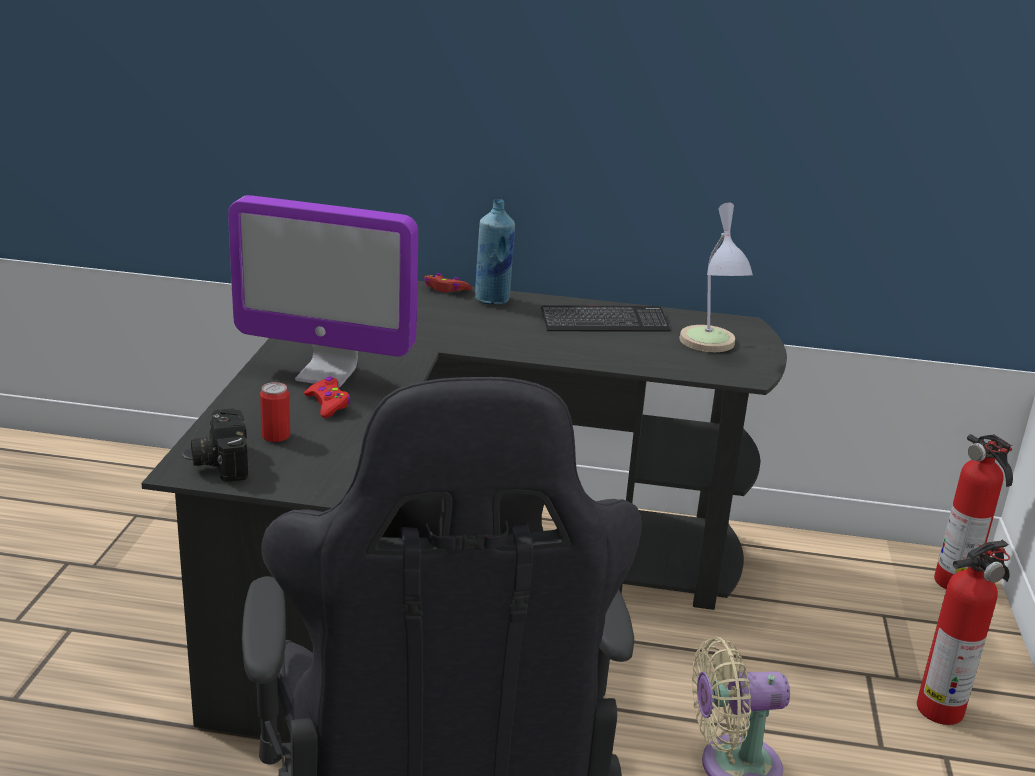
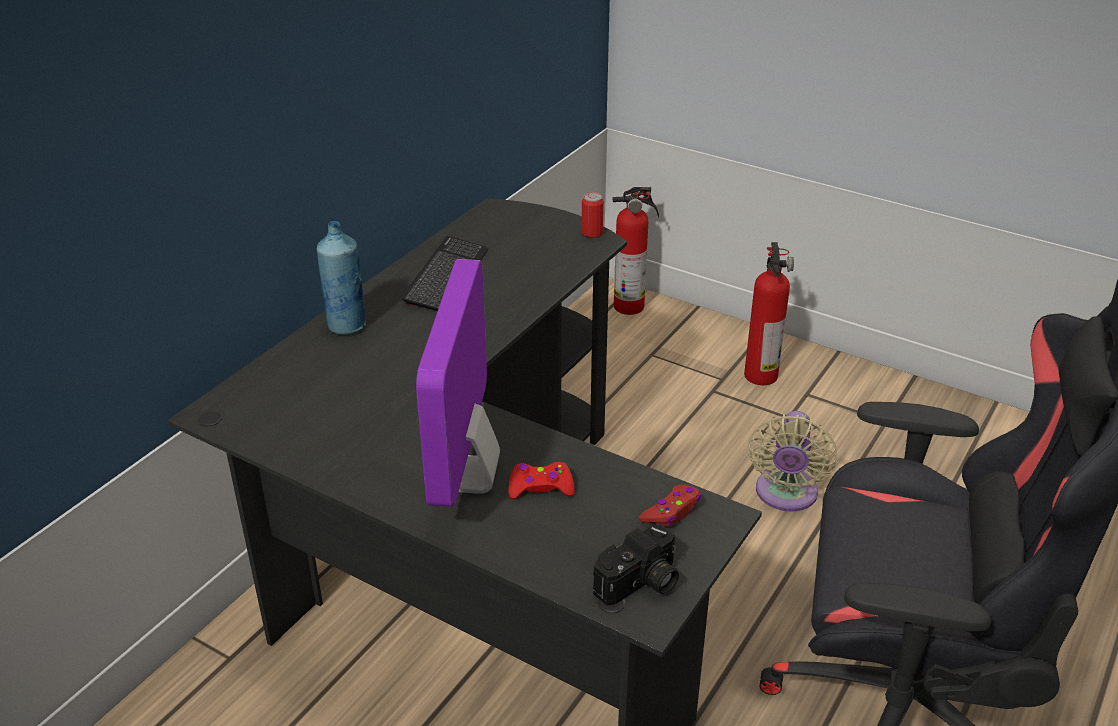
camera: 65 degrees left, 10 degrees up
camera [191,408,248,482] -> camera turned 45 degrees counterclockwise [593,524,679,606]
monitor [228,195,418,387] -> monitor turned 150 degrees clockwise [416,259,500,507]
can [260,382,290,442] -> can moved to [581,192,604,238]
red game controller [424,273,472,293] -> red game controller moved to [639,485,701,526]
table lamp [679,203,753,352] -> none

